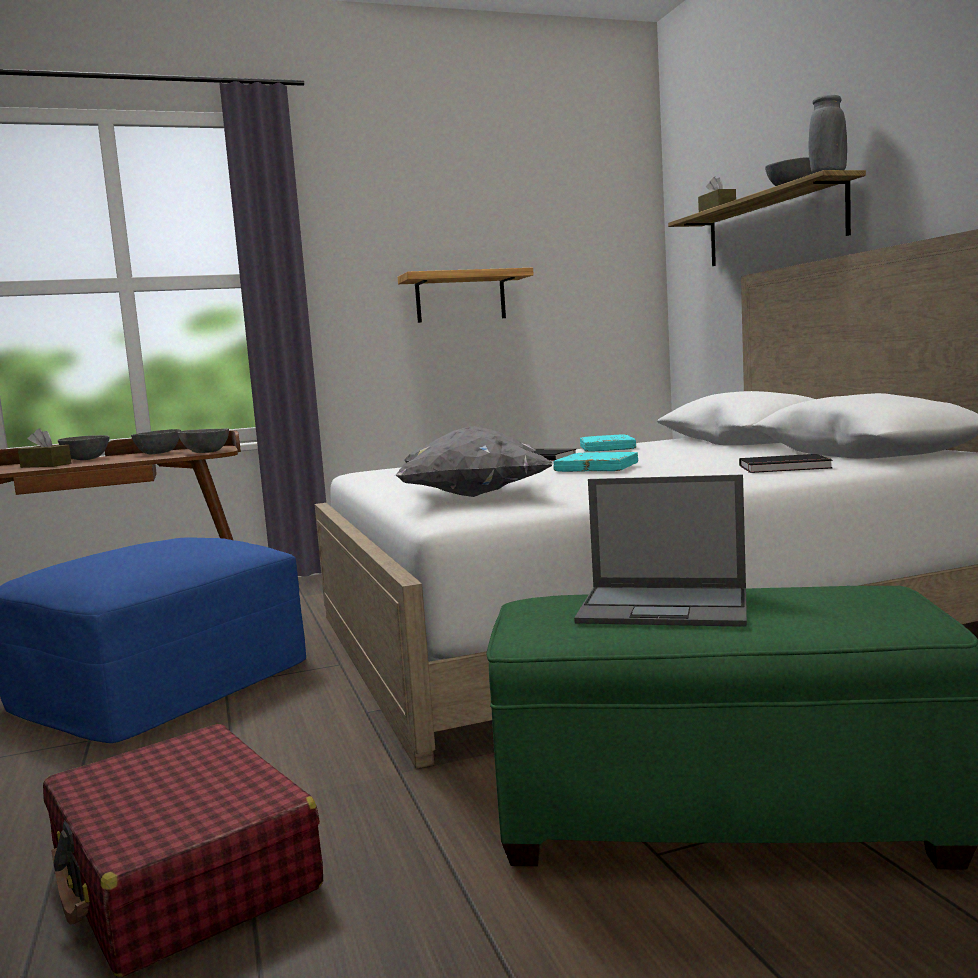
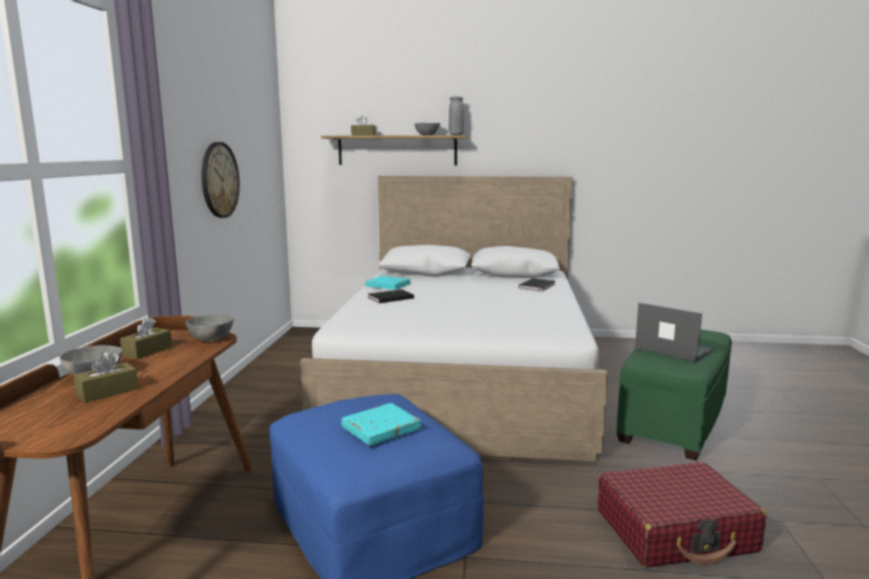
camera: 65 degrees left, 5 degrees up
grey bowl [131,429,181,454] -> brown tissue box [120,317,172,359]
grey pillow [395,426,553,497] -> none
shelf [398,268,534,323] -> wall clock [201,142,240,218]
turquoise book [553,452,638,472] -> turquoise book moved to [341,403,421,445]
laptop [574,474,747,627] -> laptop turned 90 degrees counterclockwise [635,303,713,362]

